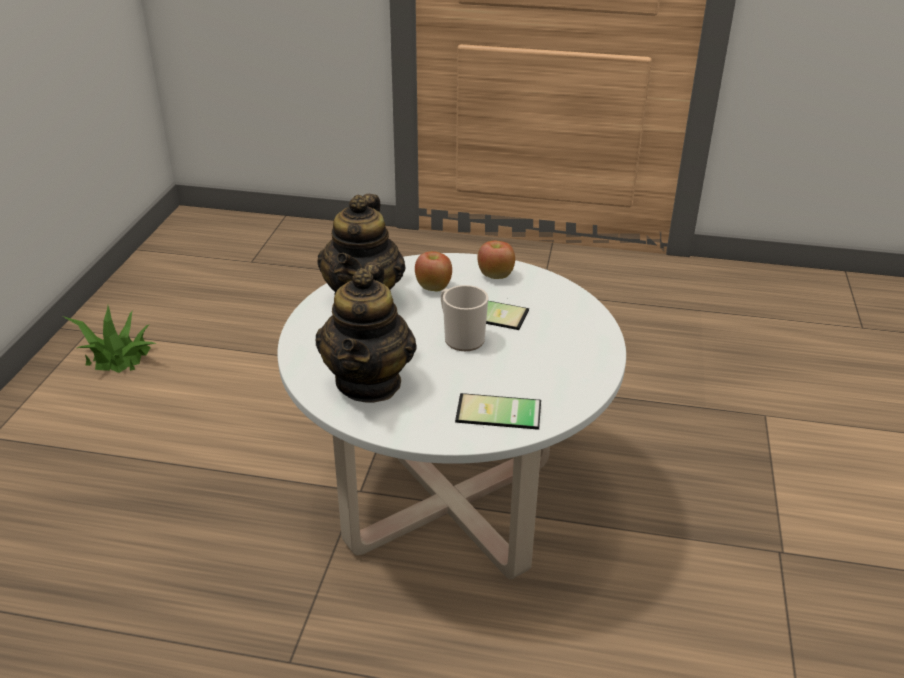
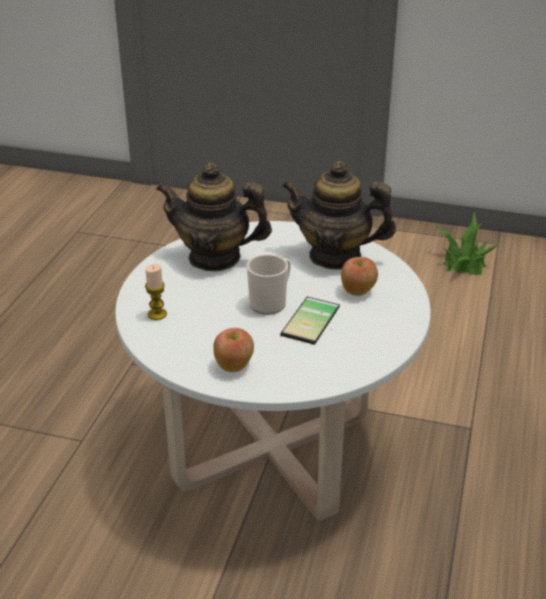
camera: 95 degrees right, 0 degrees up
phone [455,393,541,430] -> candle [145,264,167,320]
apple [477,240,515,279] -> apple moved to [213,328,254,372]

